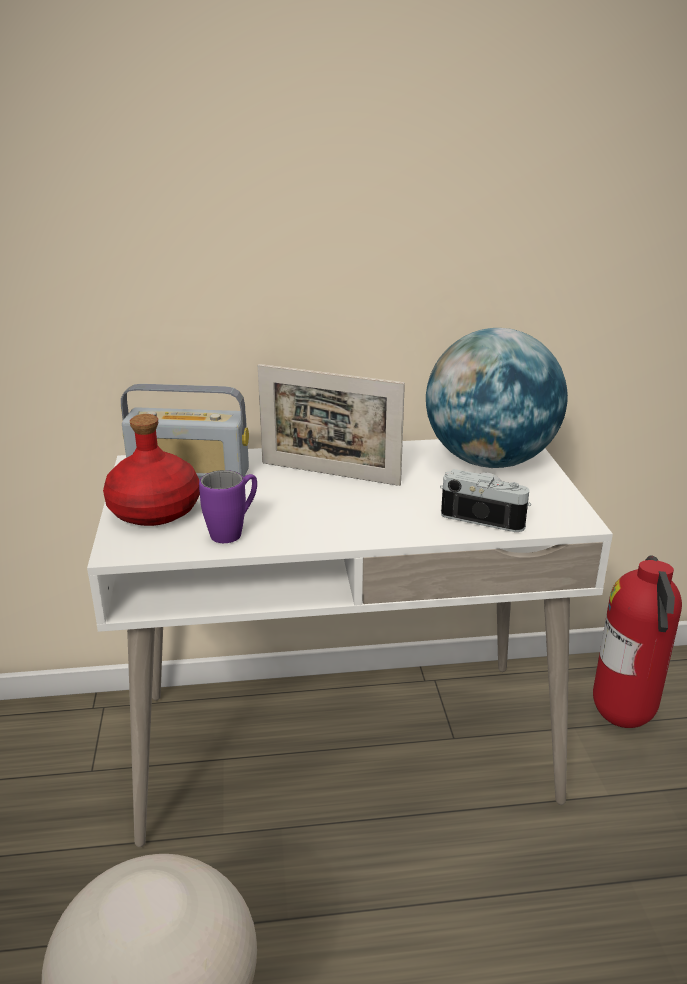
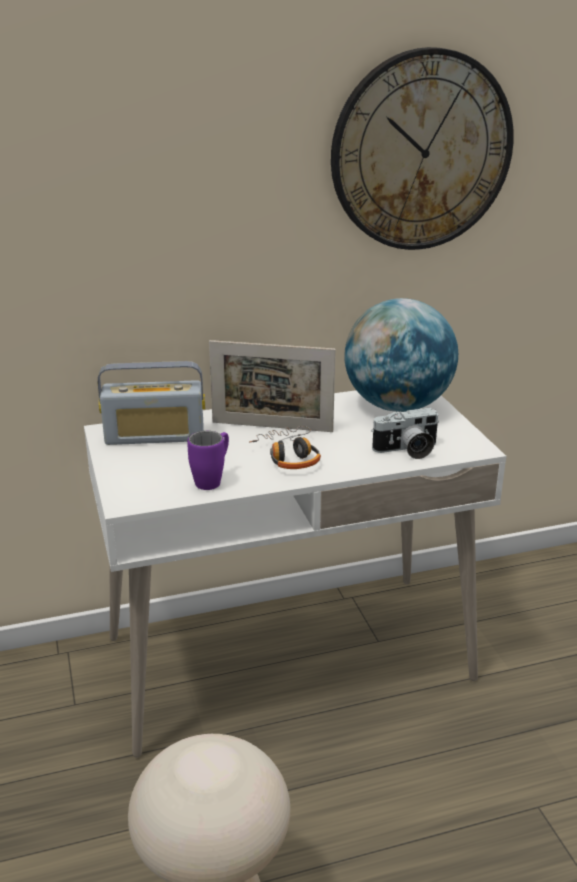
camera: 10 degrees left, 0 degrees up
red bottle [103,414,200,526] -> none
camera [440,469,531,532] -> camera turned 150 degrees clockwise [371,408,439,459]
fire extinguisher [593,555,682,728] -> none
none -> headphones [249,426,321,469]
none -> wall clock [331,47,514,250]

